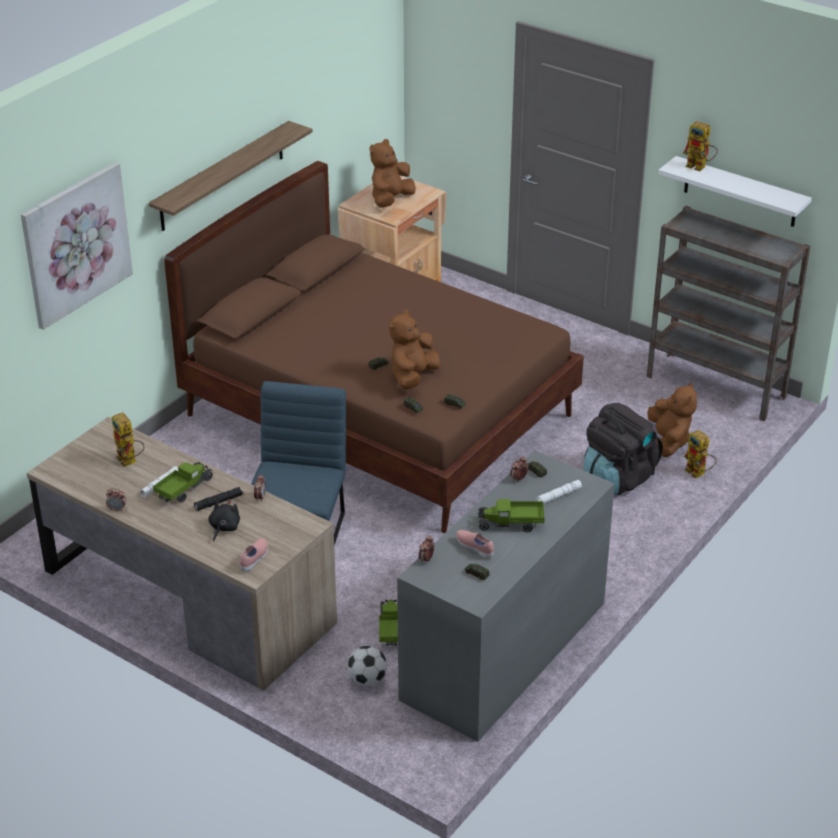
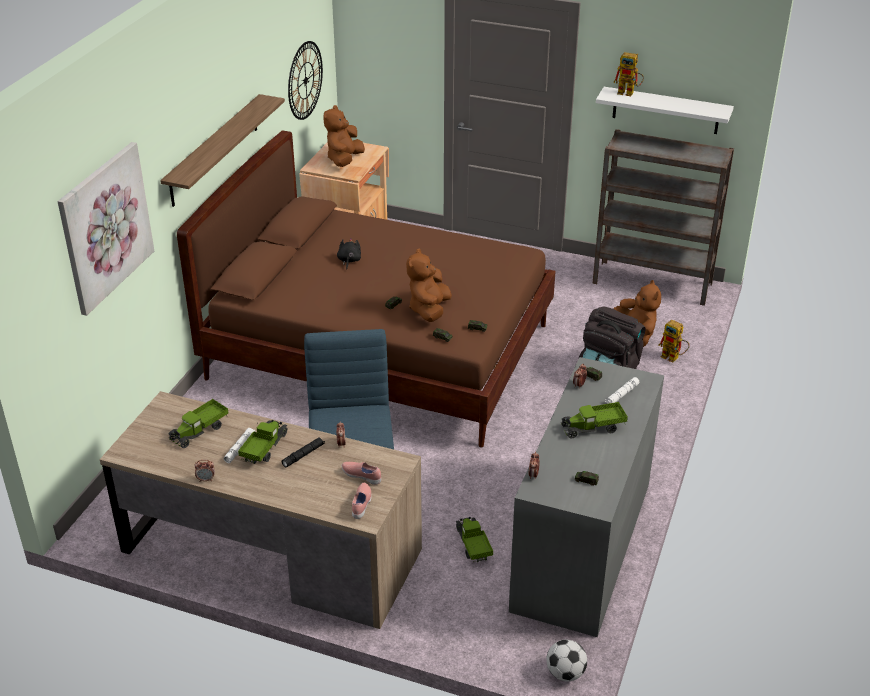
camera: 15 degrees left, 0 degrees up
toy robot [112,412,145,467] -> toy truck [168,399,229,448]
black plush toy [208,499,240,542] -> black plush toy moved to [337,238,361,270]
football [347,646,387,686] -> football moved to [546,640,587,682]
pink shoe [456,530,494,559] -> pink shoe moved to [342,462,382,485]
none -> wall clock [288,41,323,120]

